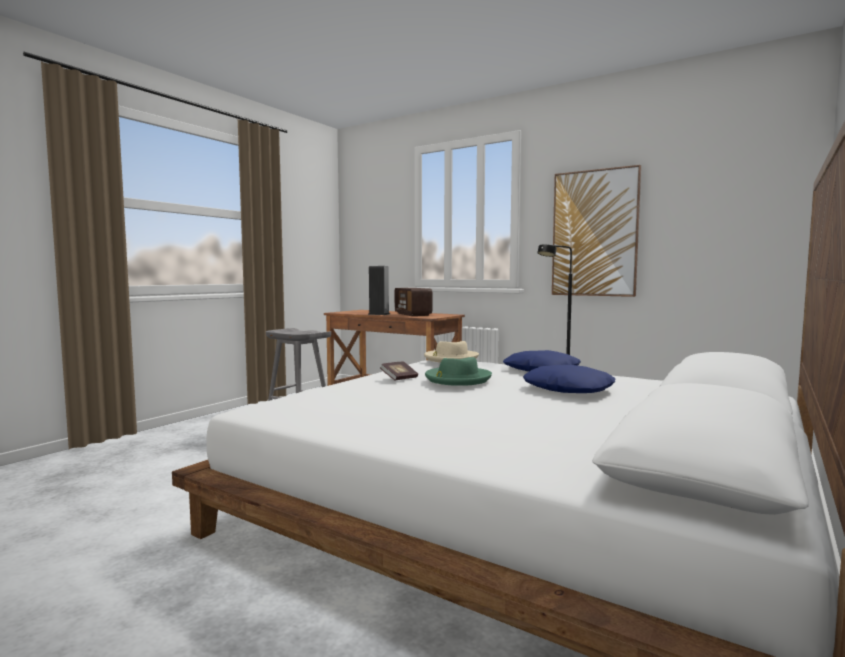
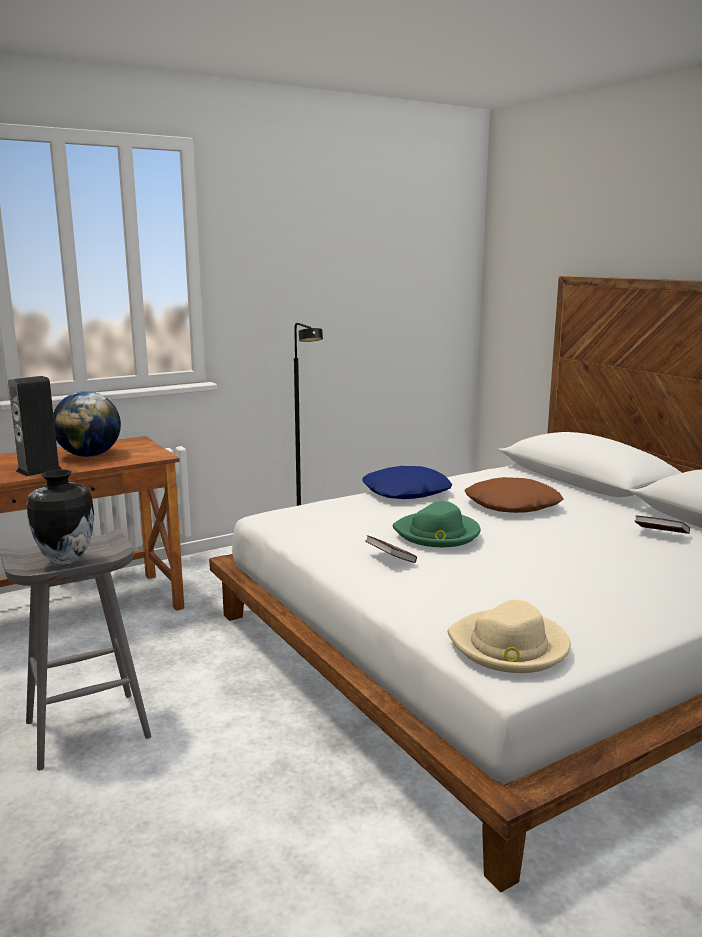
camera: 65 degrees left, 10 degrees up
radio [395,288,432,316] -> globe [53,391,121,457]
beige hat [424,341,479,363] -> beige hat moved to [447,600,571,673]
blue pillow [523,365,616,393] -> brown pillow [465,477,564,513]
picture [552,165,641,297] -> none
none -> vase [27,469,94,565]
none -> book [635,516,690,534]

